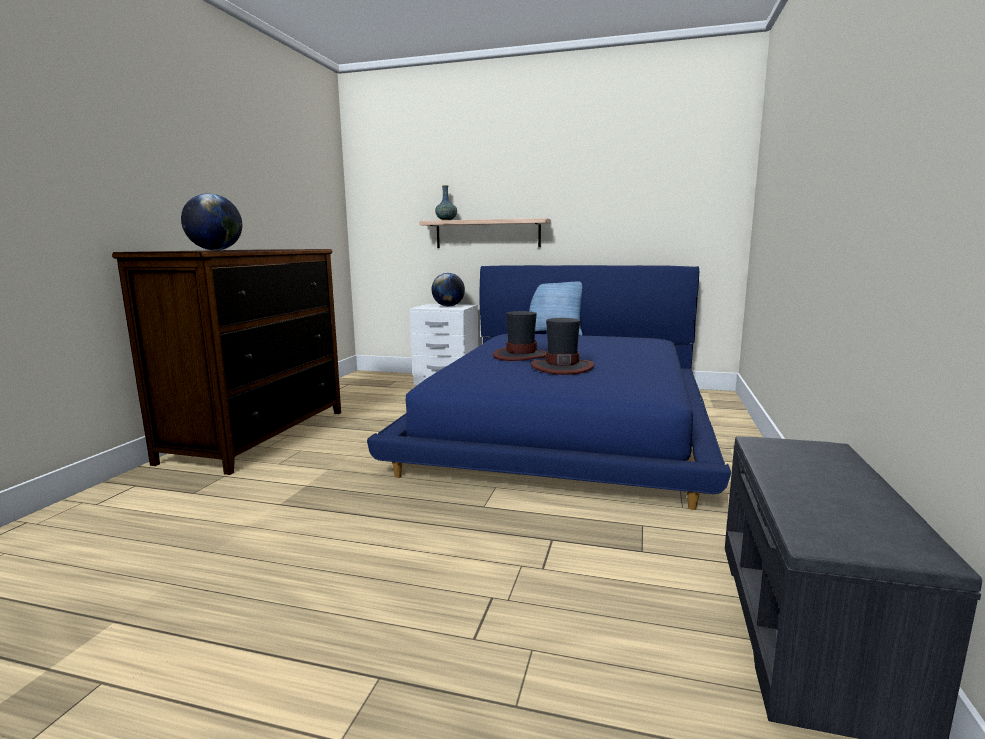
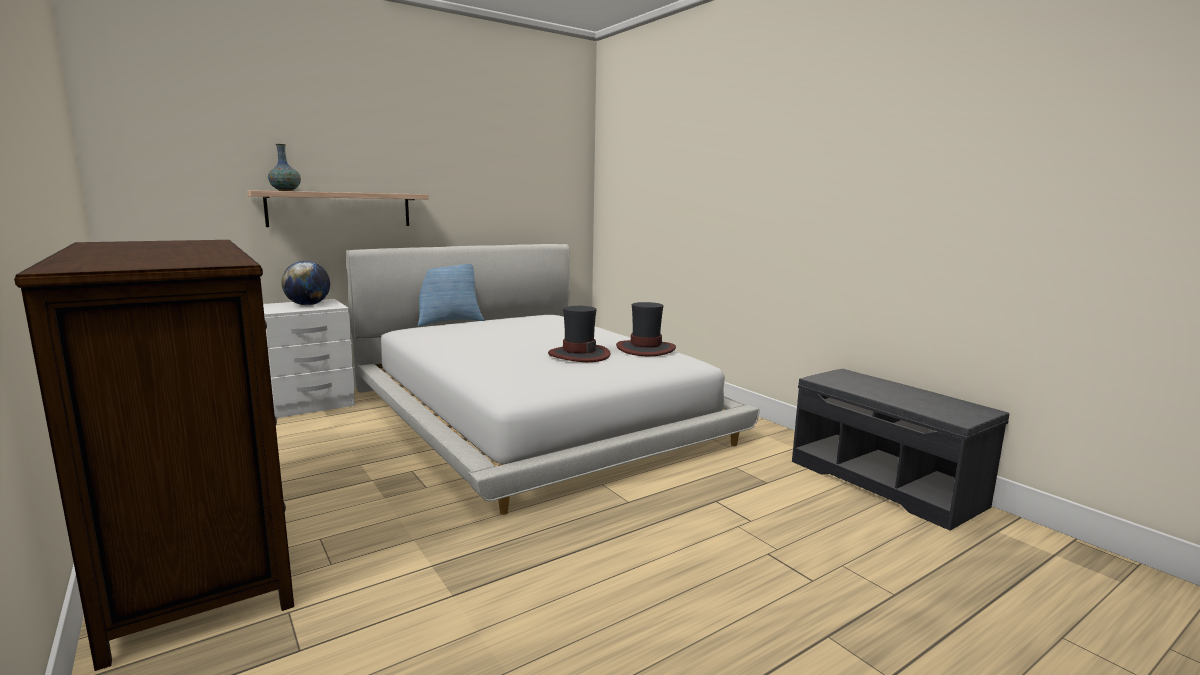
camera: 50 degrees left, 0 degrees up
globe [181,193,242,251] -> none
blue bed [367,265,731,510] -> white bed [346,244,760,515]
hat [493,311,546,361] -> hat moved to [616,302,676,356]

